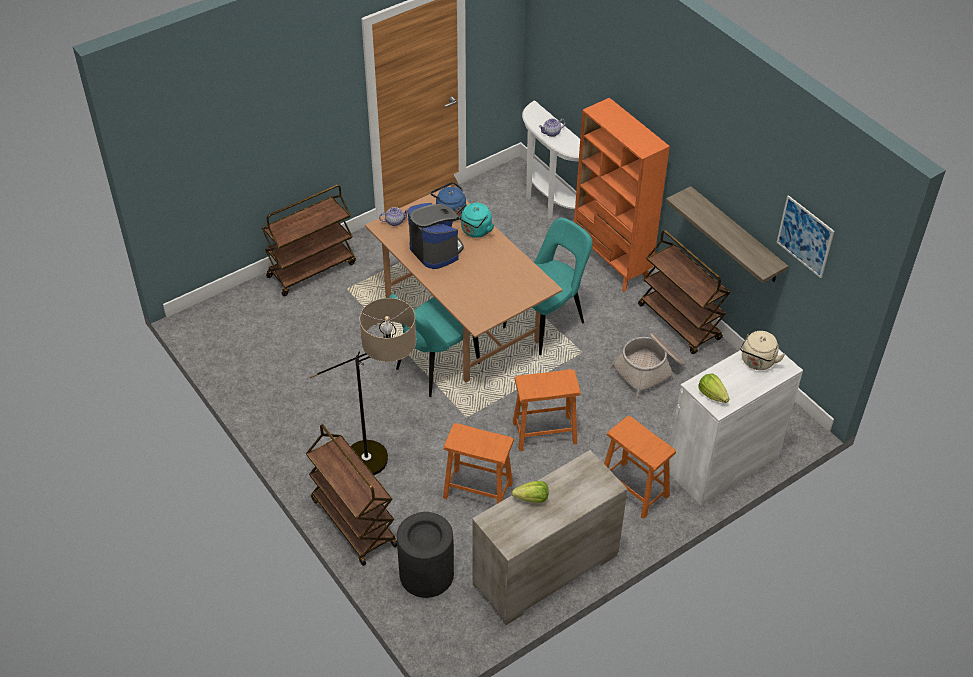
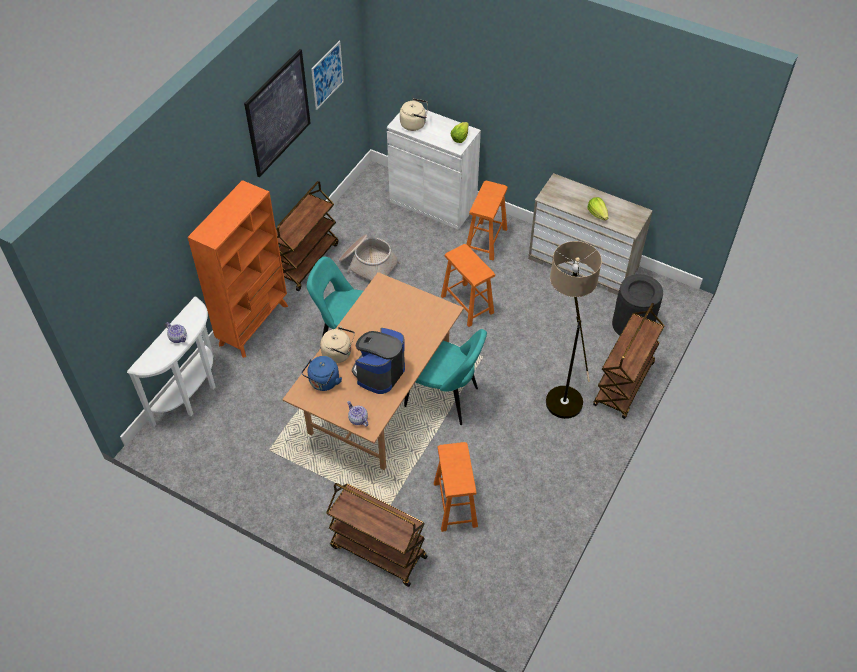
camera: 115 degrees left, 5 degrees up
orange stool [443,423,514,504] -> orange stool moved to [434,442,478,532]
turquoise kettle [456,203,494,238] -> beige kettle [320,326,355,363]
shelf [666,186,788,283] -> none
none -> picture [244,49,311,177]

